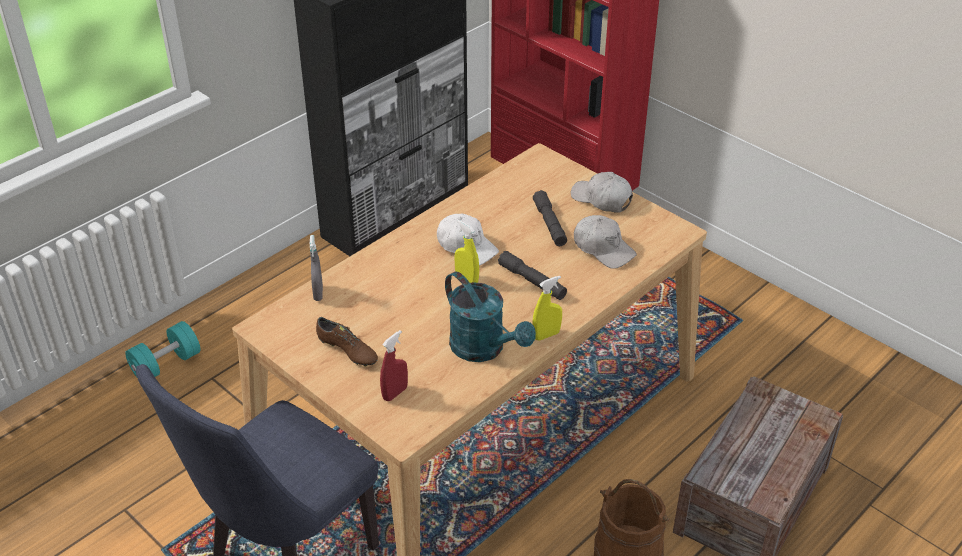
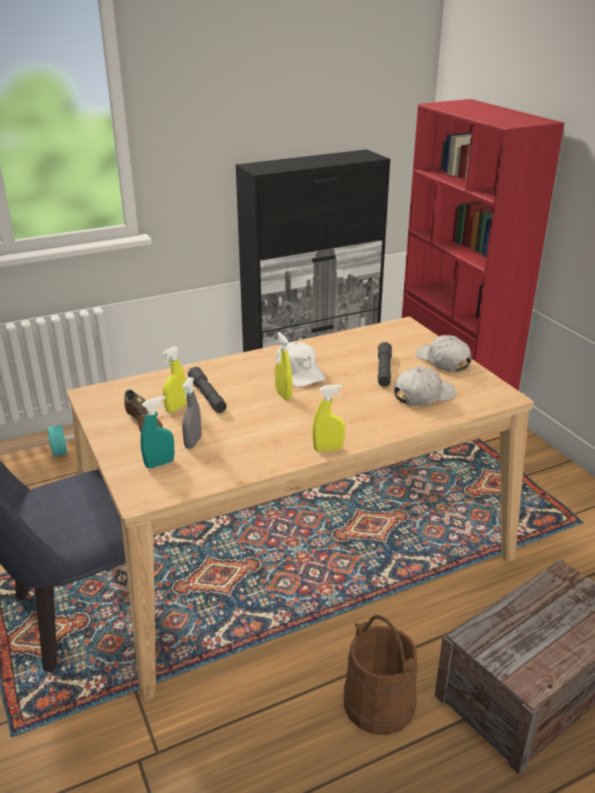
camera: 20 degrees right, 10 degrees down
grey spray bottle [310,235,323,301] -> grey spray bottle moved to [182,377,202,449]
red spray bottle [380,330,408,401] -> turquoise spray bottle [140,396,174,468]
turquoise watering can [445,272,536,362] -> none
grey flashlight [498,251,567,300] -> grey flashlight moved to [188,367,227,413]
white cap [574,215,637,269] -> white cap turned 90 degrees counterclockwise [394,366,456,406]
none -> yellow spray bottle [162,346,187,413]

